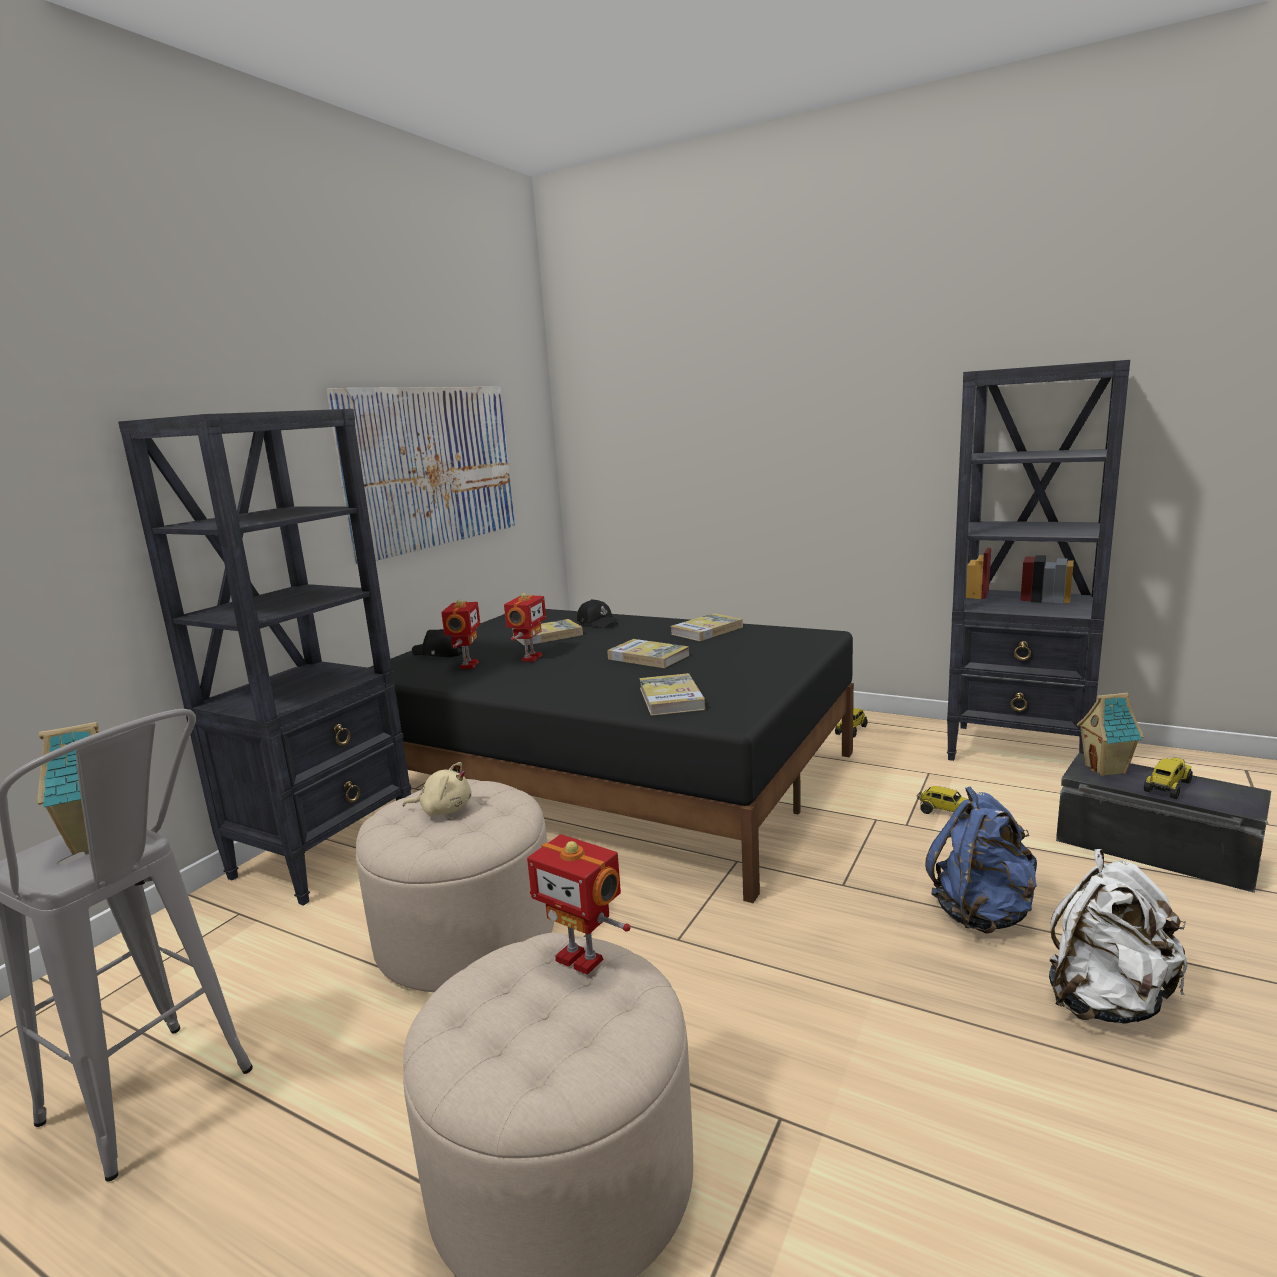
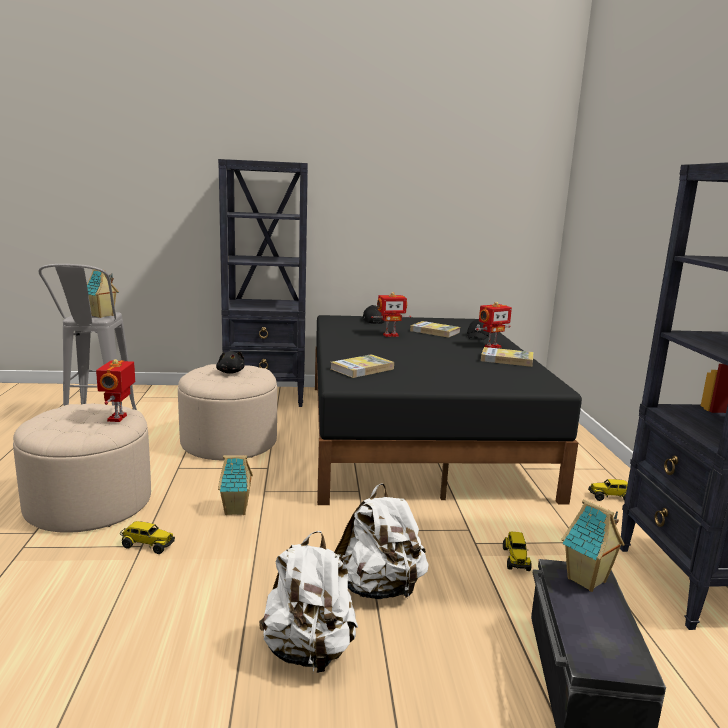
camera: 55 degrees right, 0 degrees up
picture [326,387,515,565] -> none
beige plush toy [403,762,472,816] -> black plush toy [216,351,245,374]
toy robot [441,600,480,669] -> toy robot moved to [476,302,512,348]
book [607,639,690,668] -> none
blue backpack [925,786,1037,933] -> white backpack [335,483,429,599]
toy truck [1144,757,1193,799] -> toy truck moved to [120,521,175,554]
none -> toy house [218,455,253,515]

